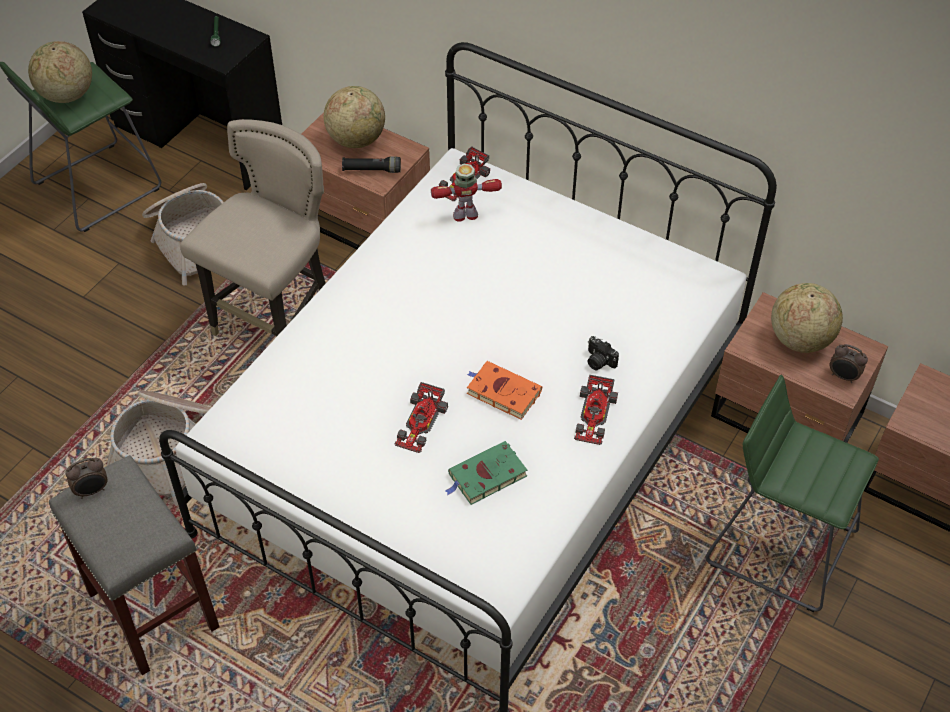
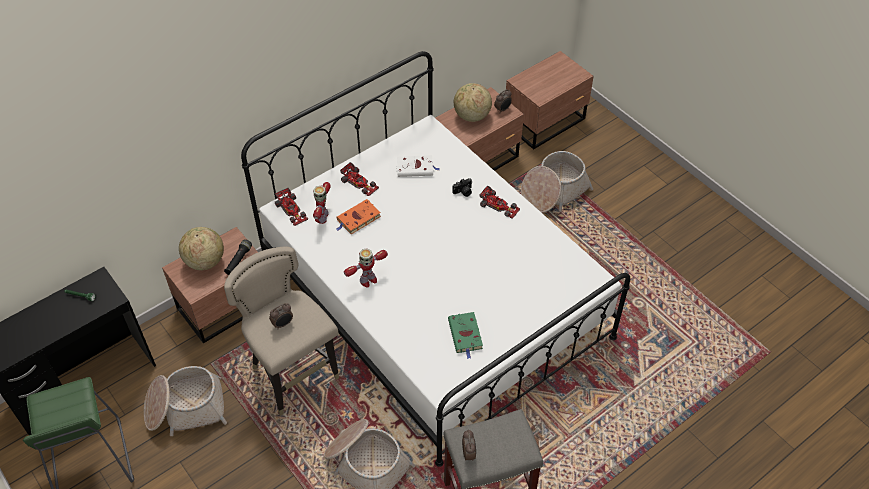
camera: 70 degrees left, 0 degrees up
globe [28,41,92,103] -> none
toy car [394,382,448,453] -> toy car moved to [340,162,379,196]
green book [445,441,527,505] -> green book moved to [448,312,483,359]
orange book [467,361,542,420] -> orange book moved to [336,199,381,234]
green stool [706,375,879,612] -> basket [521,151,593,213]
none -> alarm clock [269,303,293,329]
none -> toy robot [344,248,388,288]
none -> white book [397,155,440,177]

